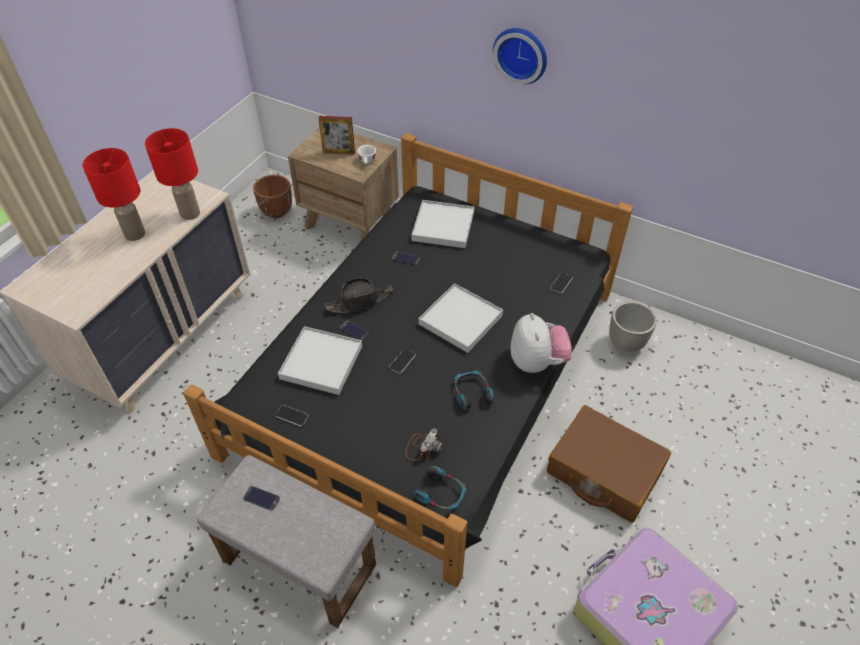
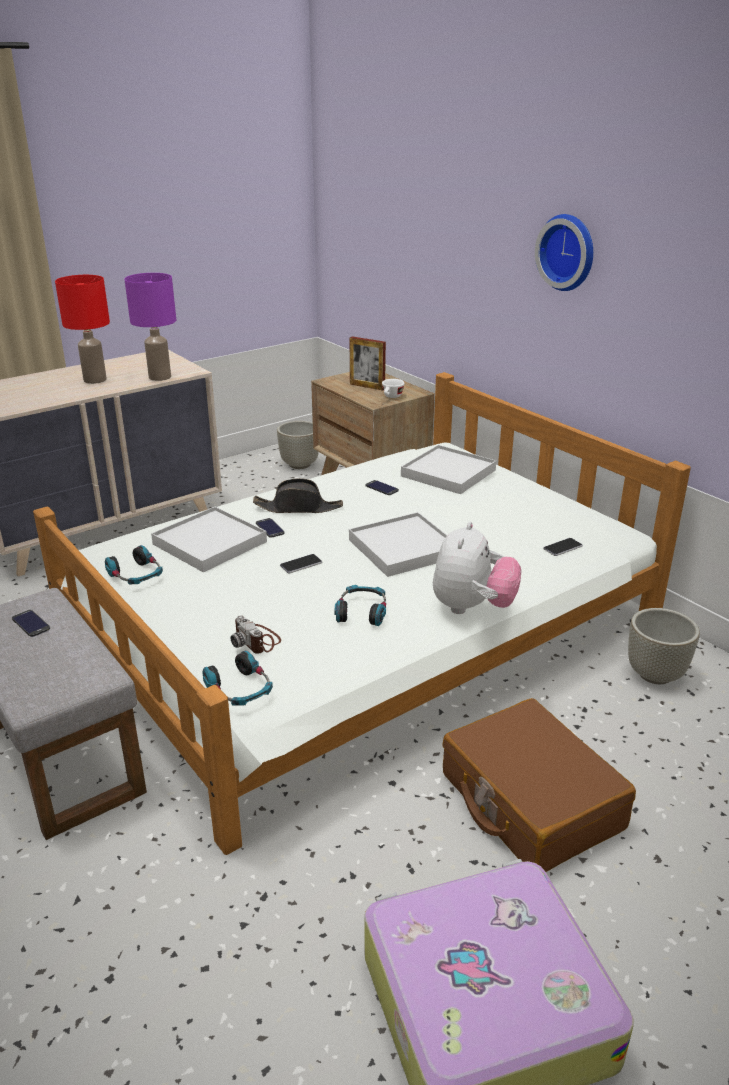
camera: 25 degrees right, 20 degrees down
red table lamp [145,128,200,220] -> purple table lamp [124,273,176,381]
black bed [183,133,633,587] -> white bed [33,372,691,855]
brown planter [253,175,292,218] -> grey planter [277,421,319,469]
phone [275,405,309,427] -> headphones [105,545,163,584]
camera [405,428,443,460] -> camera turned 90 degrees clockwise [231,615,281,654]

